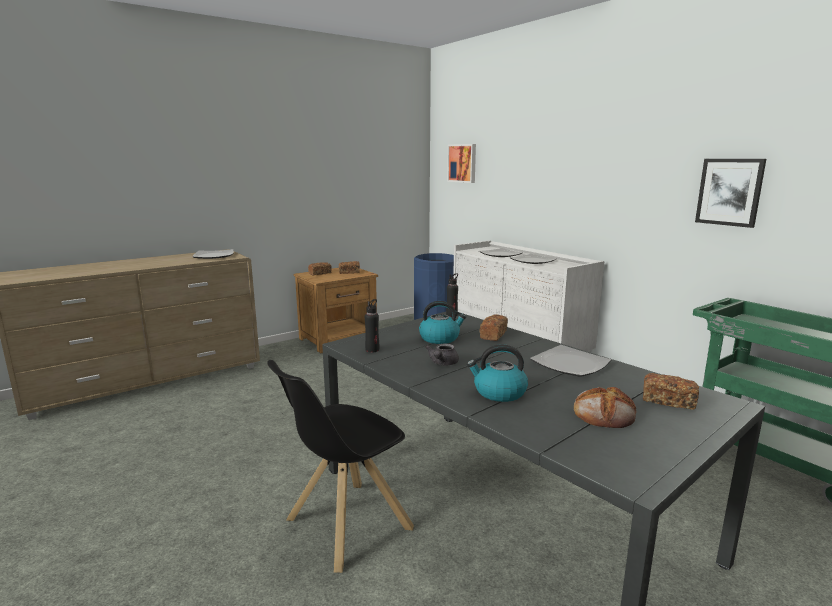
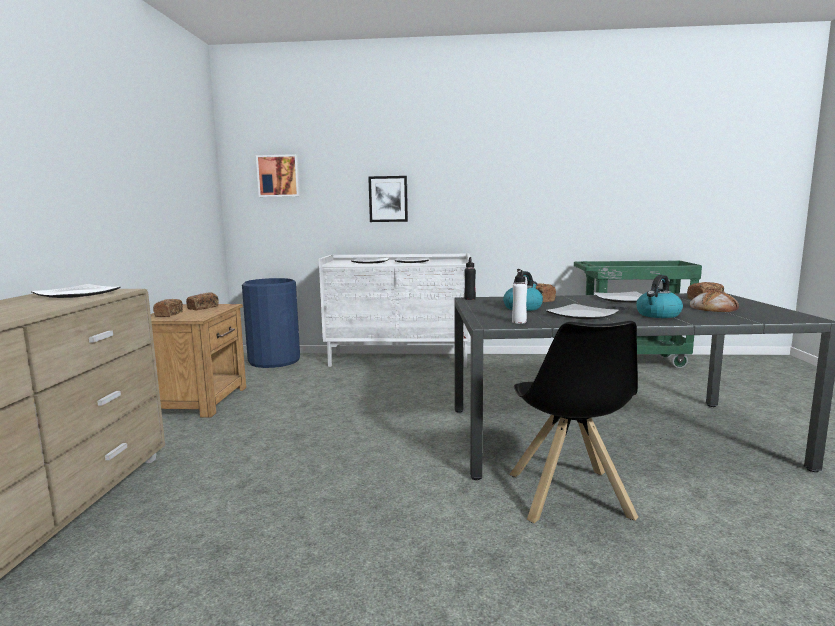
camera: 50 degrees left, 5 degrees down
black bottle [365,299,379,352] -> white bottle [512,269,527,324]
grey teapot [425,344,459,366] -> plate [546,304,620,320]
picture [695,159,766,228] -> picture moved to [368,176,408,222]

